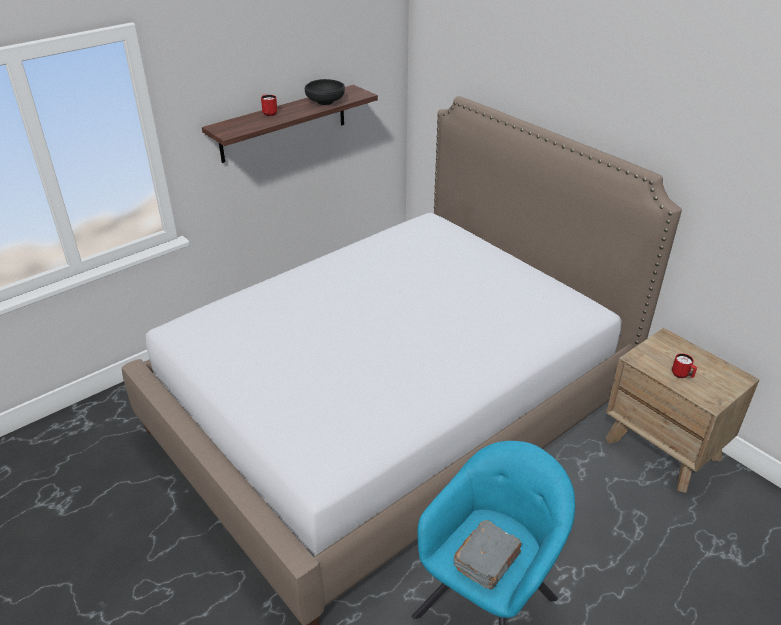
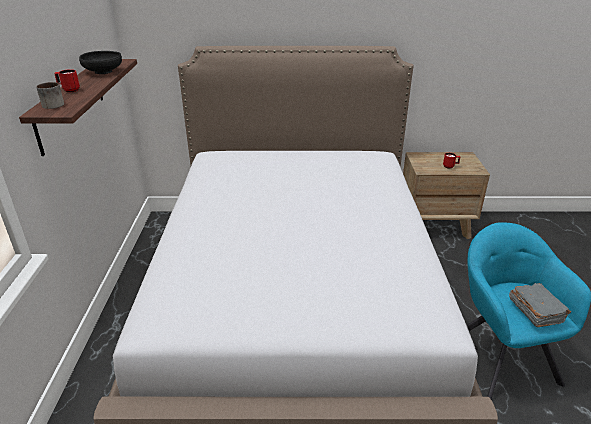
camera: 50 degrees left, 5 degrees down
none -> mug [36,82,64,109]

